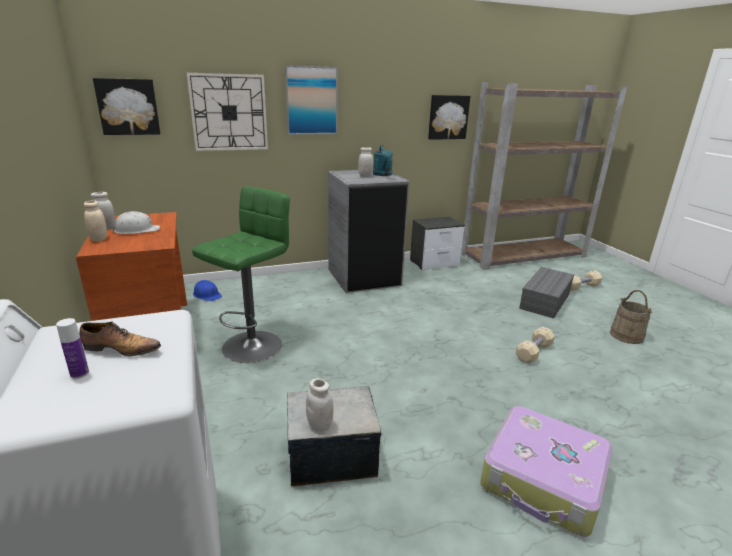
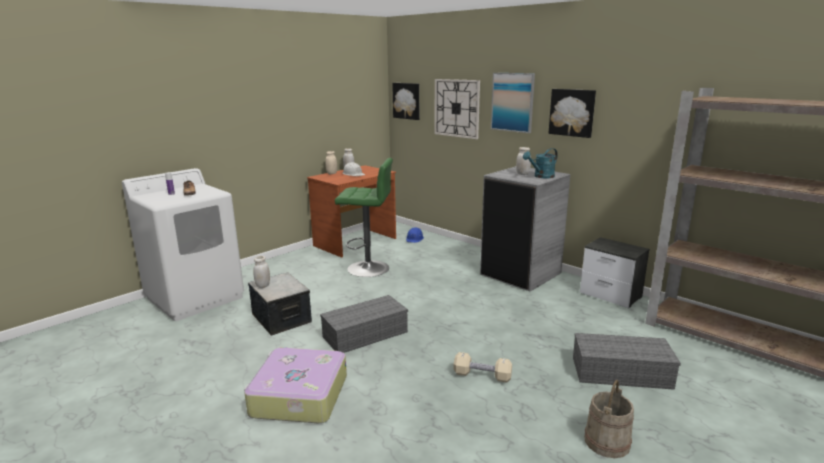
camera: 65 degrees right, 5 degrees down
picture [428,95,470,140] -> picture moved to [549,89,596,138]
beige dumbbell [570,270,602,291] -> none
none -> grey storage box [320,295,408,353]

